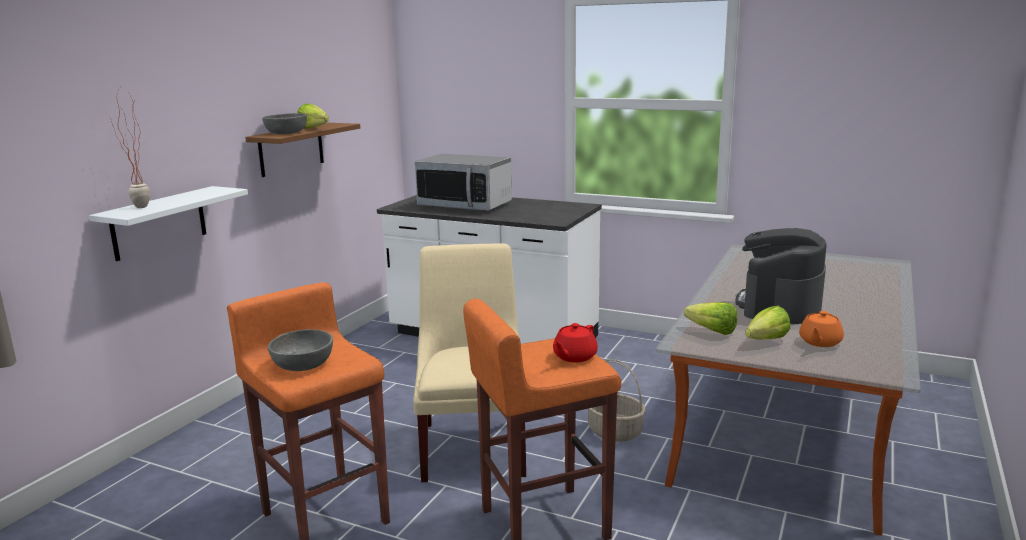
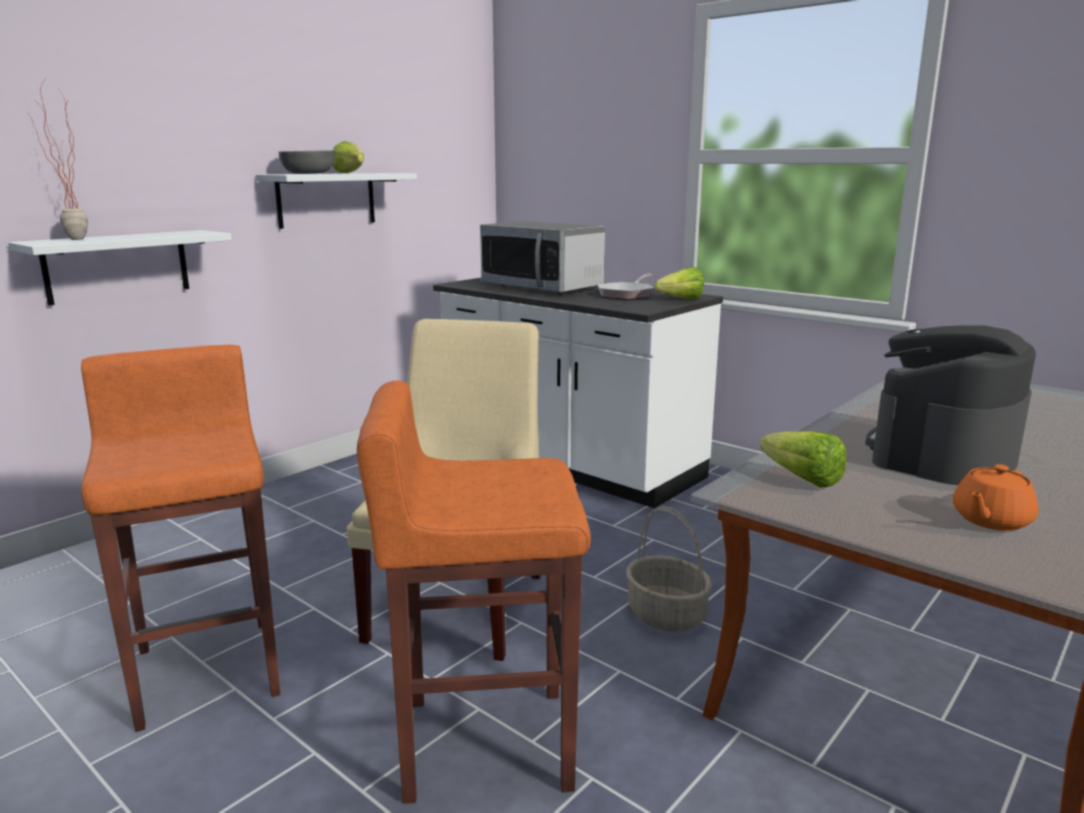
camera: 15 degrees right, 0 degrees up
brown shelf [245,123,360,177] -> white shelf [256,173,417,229]
grey bowl [268,329,333,371] -> none
red teapot [553,323,598,362] -> none
lettuce [745,306,790,340] -> lettuce moved to [654,267,704,299]
none -> frying pan [598,274,653,300]

